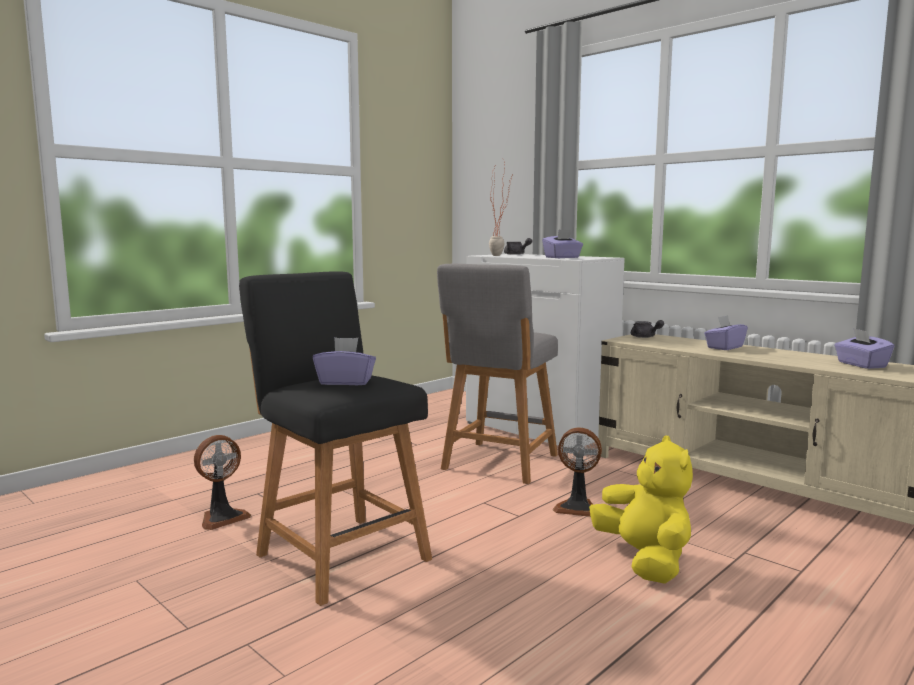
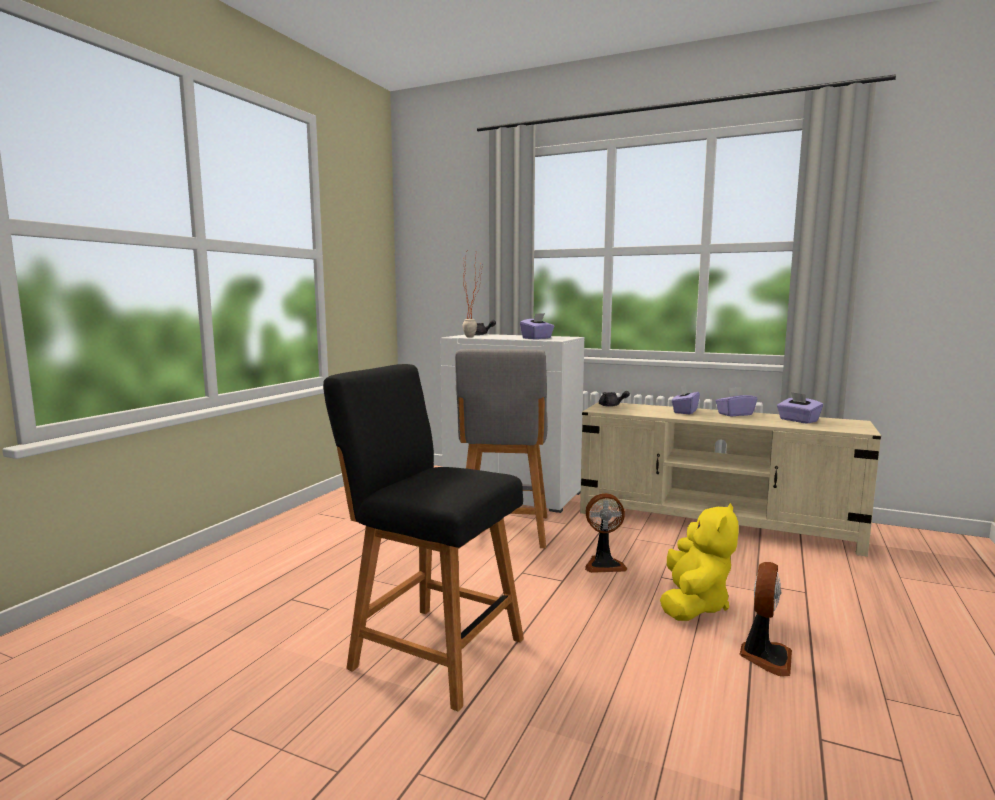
camera: 20 degrees left, 0 degrees up
fan [194,435,251,530] -> fan moved to [739,562,792,677]
purple tissue box [313,337,376,385] -> purple tissue box moved to [715,387,757,416]
yellow plush toy [589,435,693,584] -> yellow plush toy turned 60 degrees clockwise [660,503,739,621]

